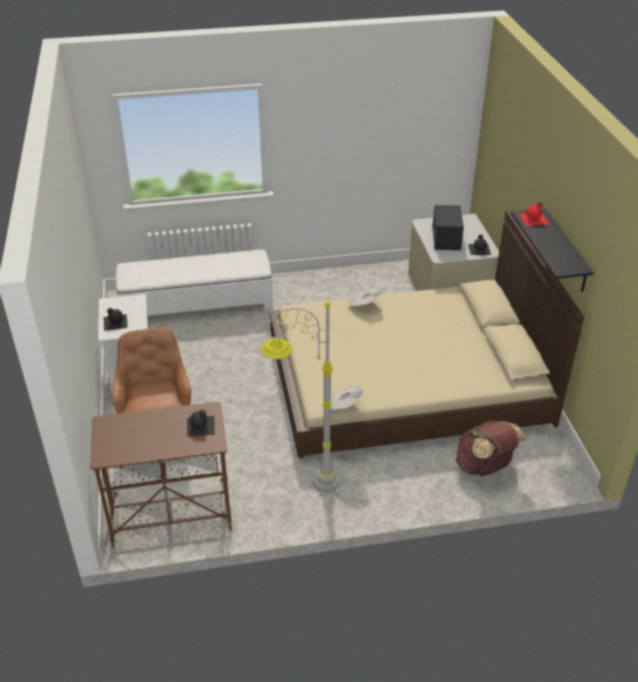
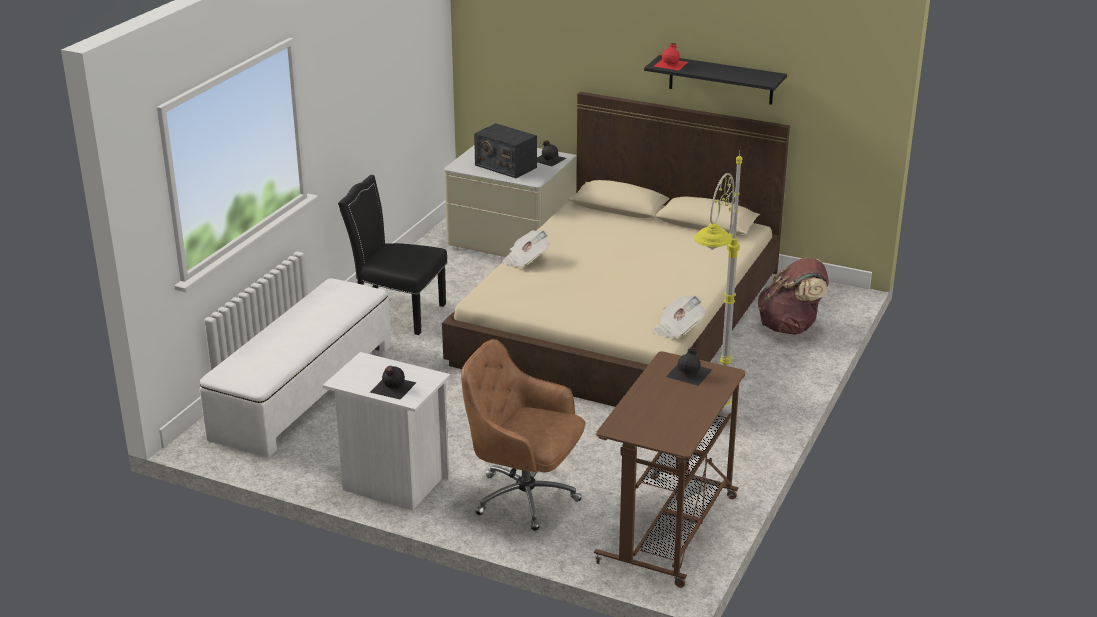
camera: 55 degrees left, 10 degrees down
none -> black chair [338,175,448,335]

